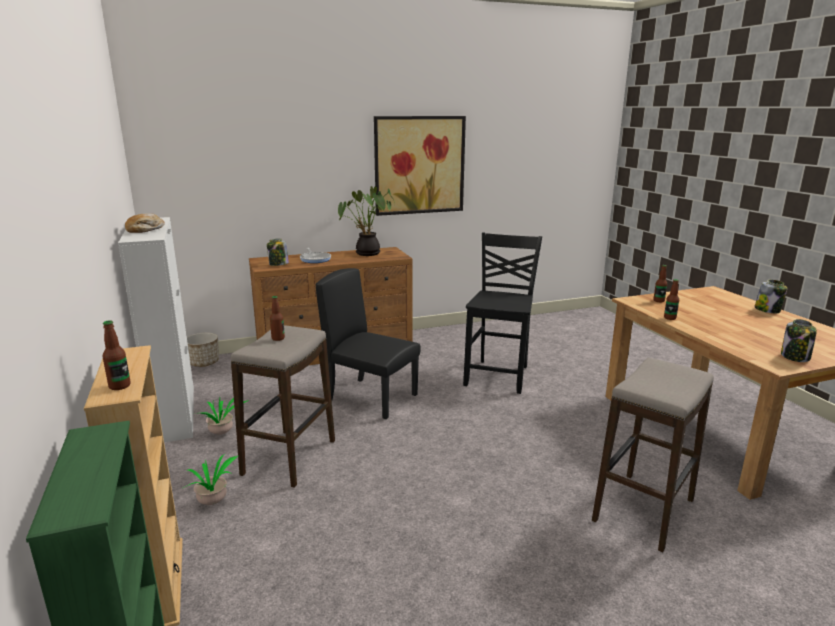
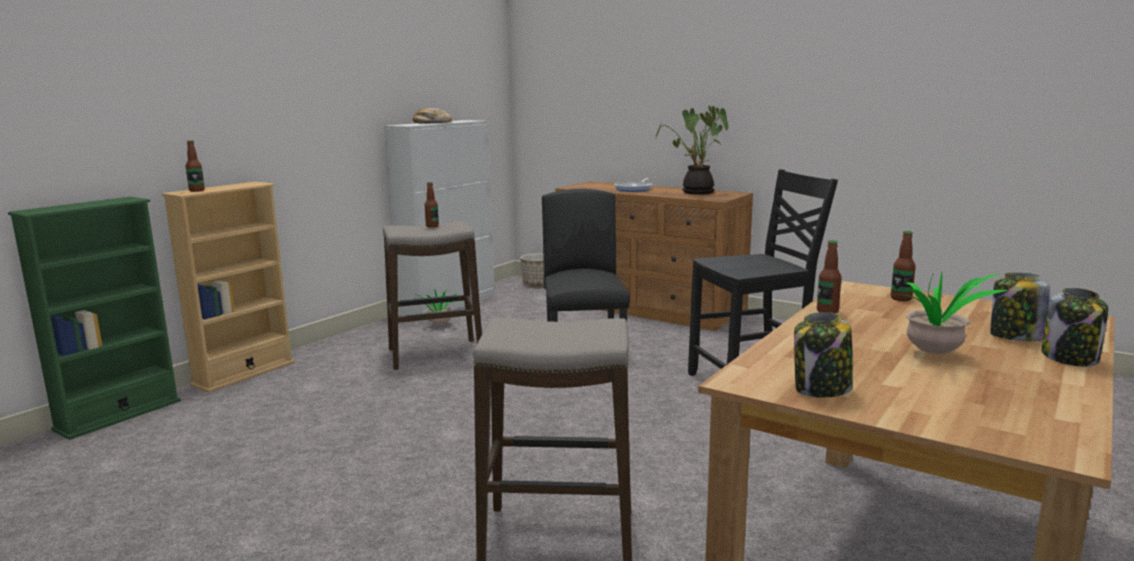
camera: 55 degrees right, 5 degrees down
potted plant [183,454,239,505] -> potted plant moved to [894,272,1008,354]
jar [267,239,289,266] -> jar moved to [990,273,1050,341]
picture [374,116,466,216] -> none

